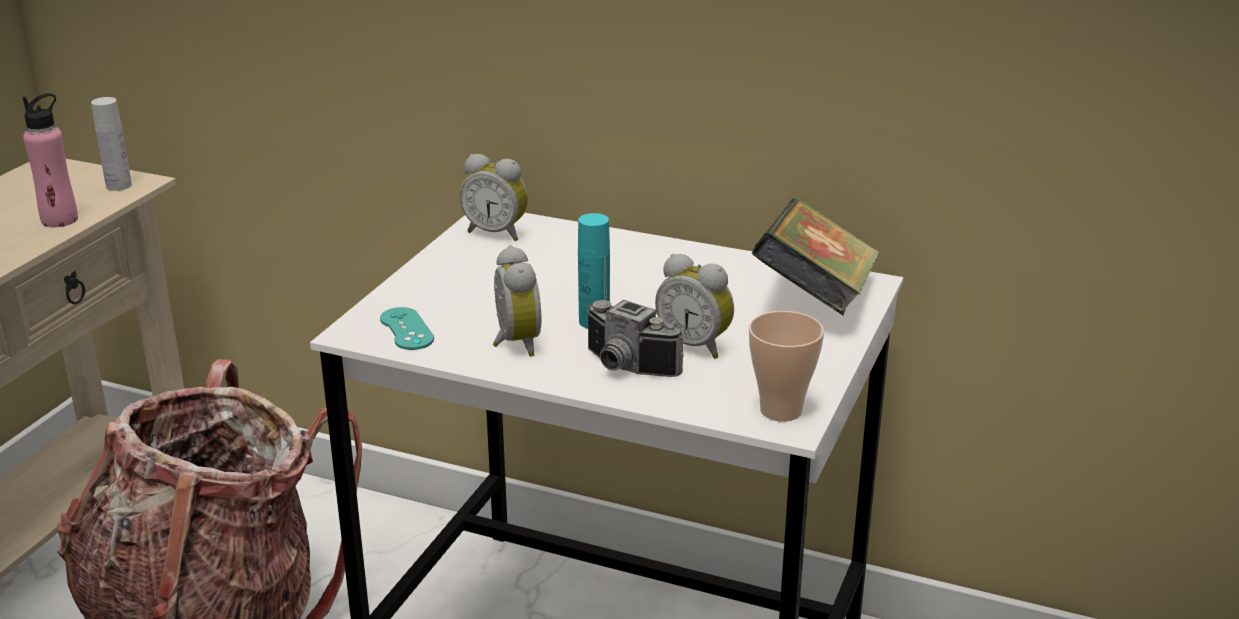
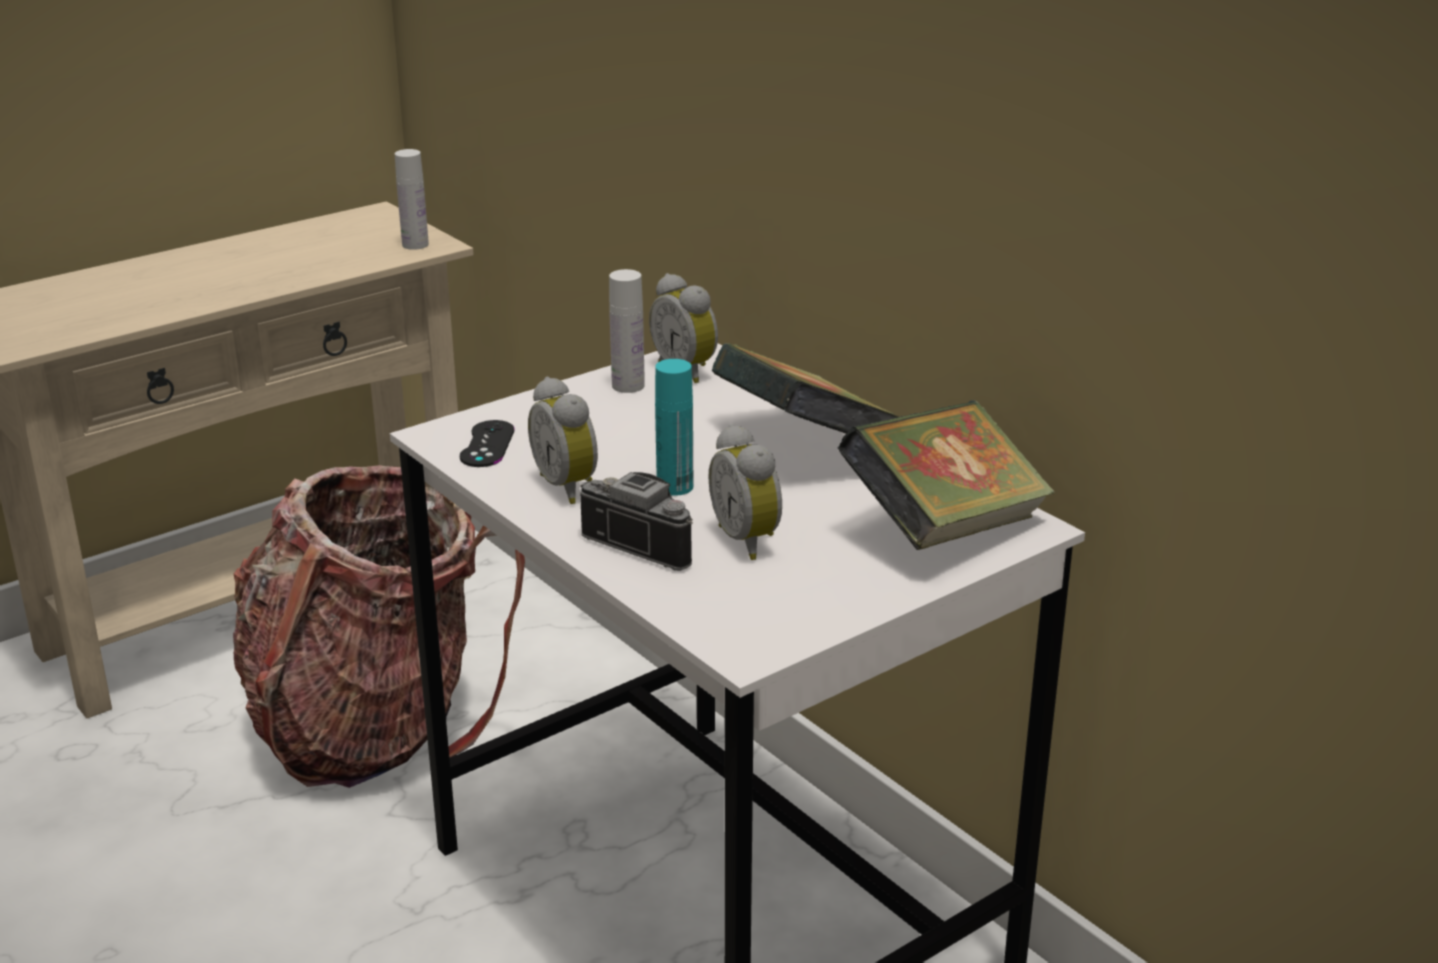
camera: 30 degrees right, 0 degrees up
pink bottle [23,93,78,227] -> none
turquoise game controller [380,307,434,350] -> black game controller [460,420,514,467]
alarm clock [493,245,541,357] -> alarm clock turned 135 degrees clockwise [528,377,598,504]
camera [587,300,684,377] -> camera turned 150 degrees clockwise [580,472,693,571]
cup [749,311,824,422] -> none
none -> white bottle [609,269,645,393]
none -> book [711,343,900,434]

